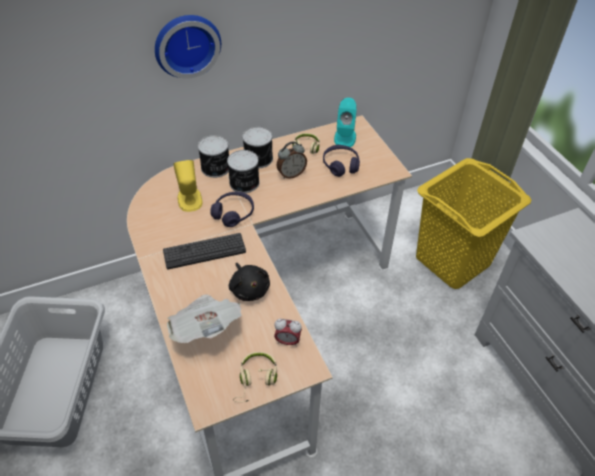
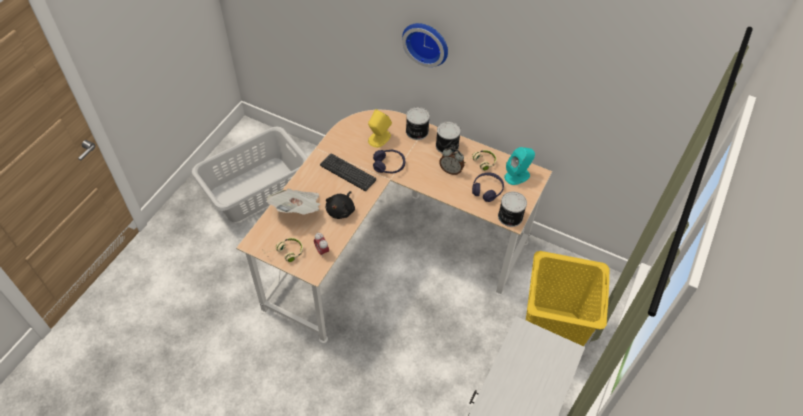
camera: 50 degrees right, 5 degrees up
can [227,150,260,193] -> can moved to [498,192,527,227]

